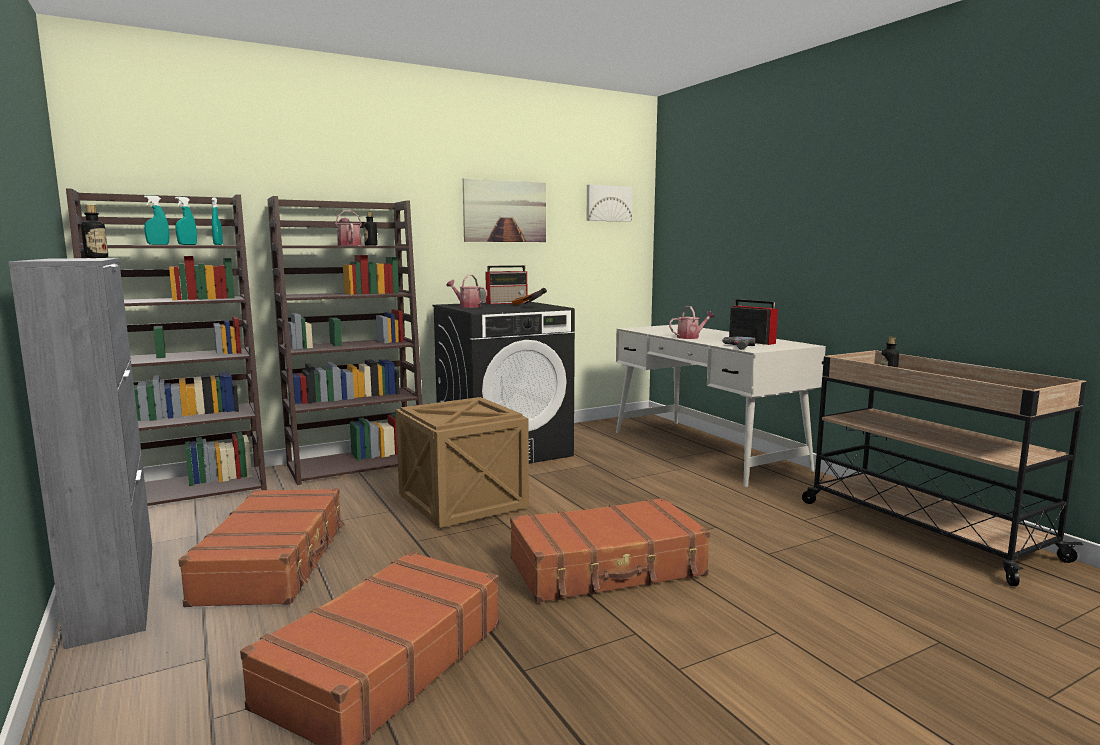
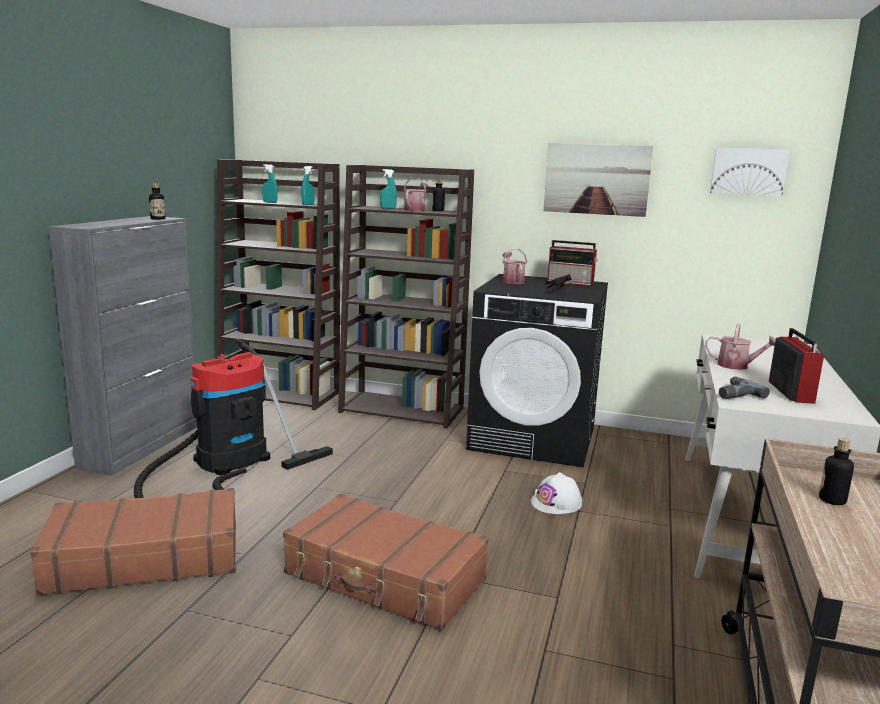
camera: 45 degrees right, 5 degrees up
turquoise spray bottle [175,196,197,245] -> turquoise spray bottle moved to [380,169,397,209]
brown suitcase [178,488,345,607] -> vacuum cleaner [134,339,333,498]
crate [396,397,529,528] -> none
none -> white hard hat [531,472,582,514]

